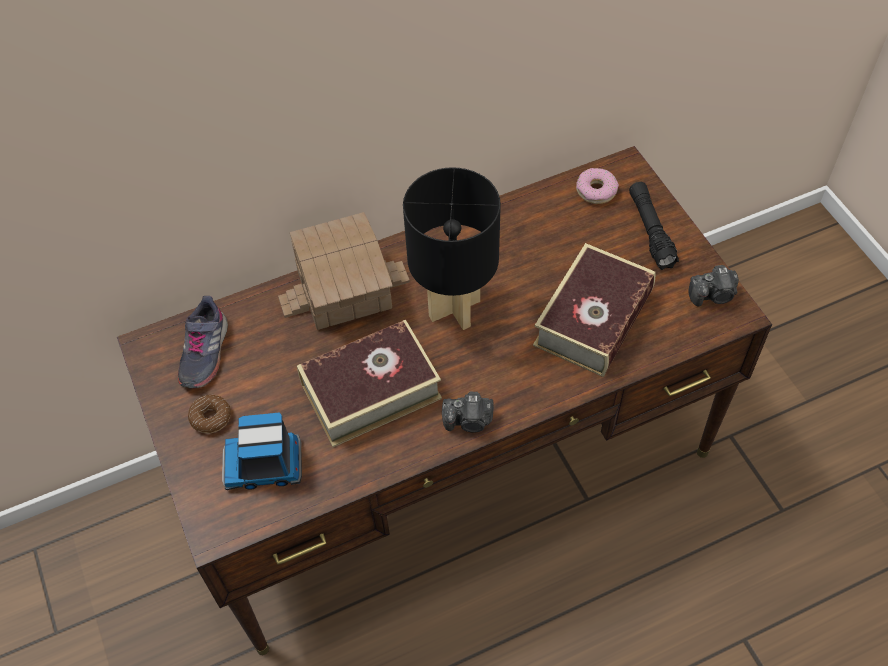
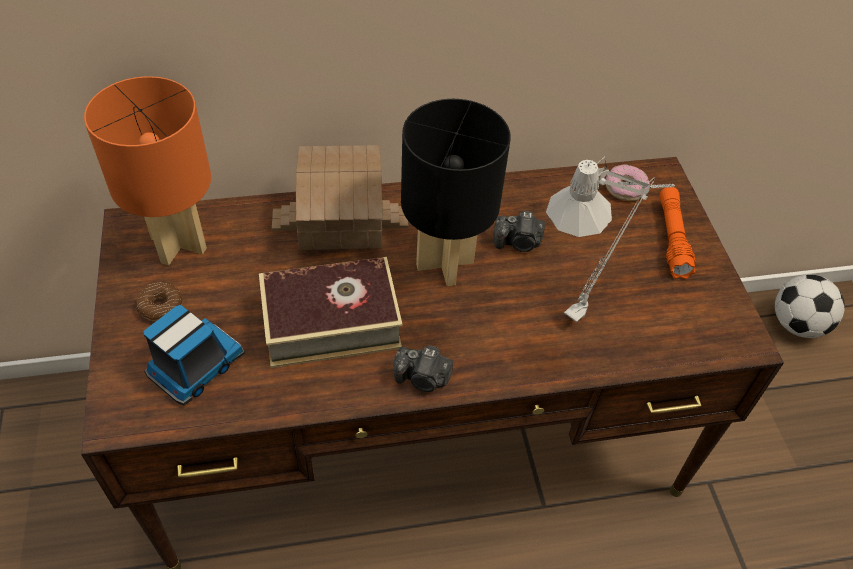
camera: 10 degrees right, 5 degrees down
grey shoe [178,296,228,389] -> orange table lamp [84,76,211,265]
toy truck [222,412,302,490] -> toy truck turned 120 degrees clockwise [143,305,245,406]
book [533,243,655,377] -> grey table lamp [546,156,675,322]
black flashlight [629,182,679,270] -> orange flashlight [659,187,696,279]
camera [688,265,739,307] -> camera moved to [493,211,545,252]
none -> football [775,275,845,338]

